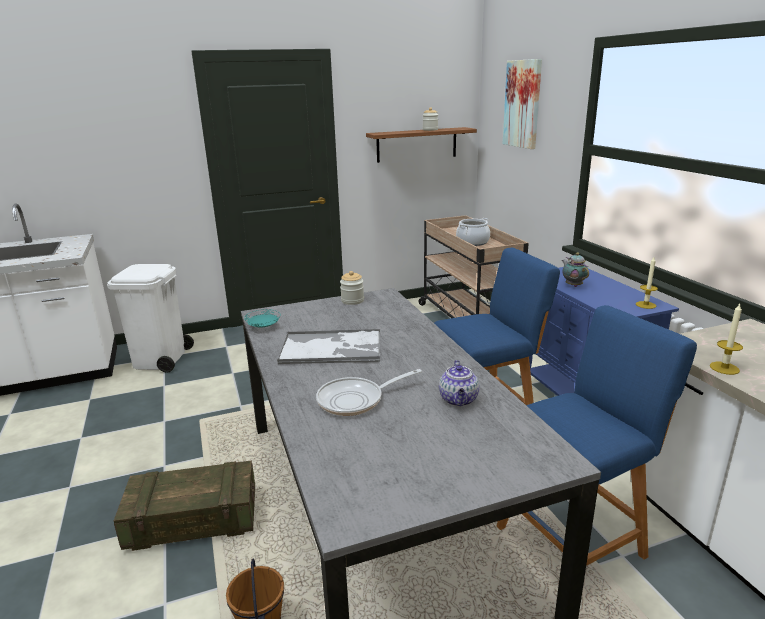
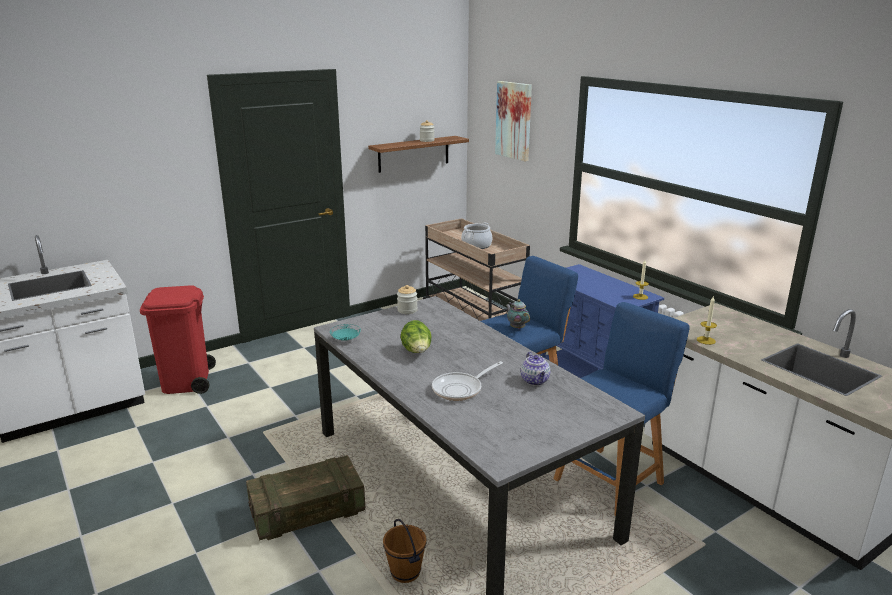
camera: 15 degrees left, 0 degrees up
white trash can [107,264,194,373] -> red trash can [140,286,216,394]
tray [277,329,380,364] -> lettuce [400,320,432,353]
teapot [562,253,589,287] -> teapot moved to [506,299,530,329]

